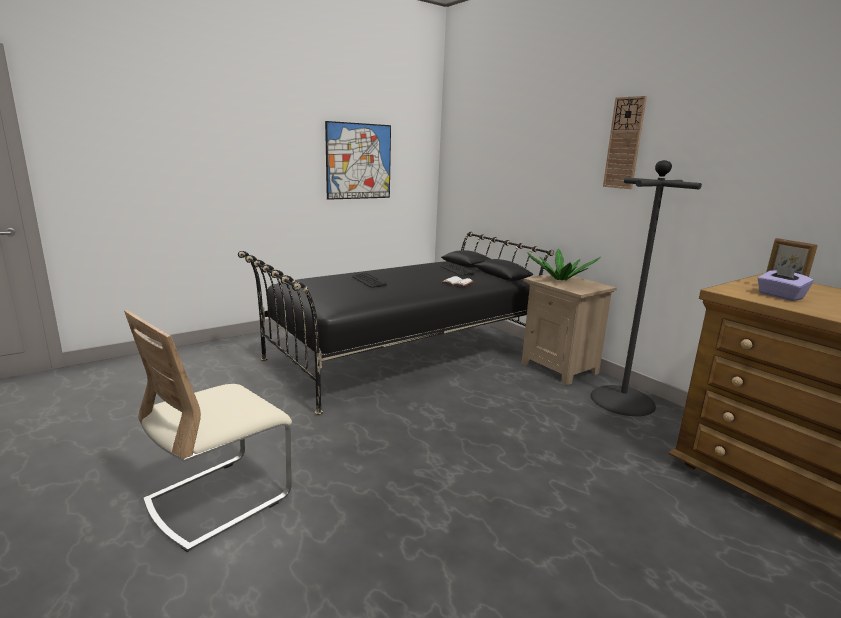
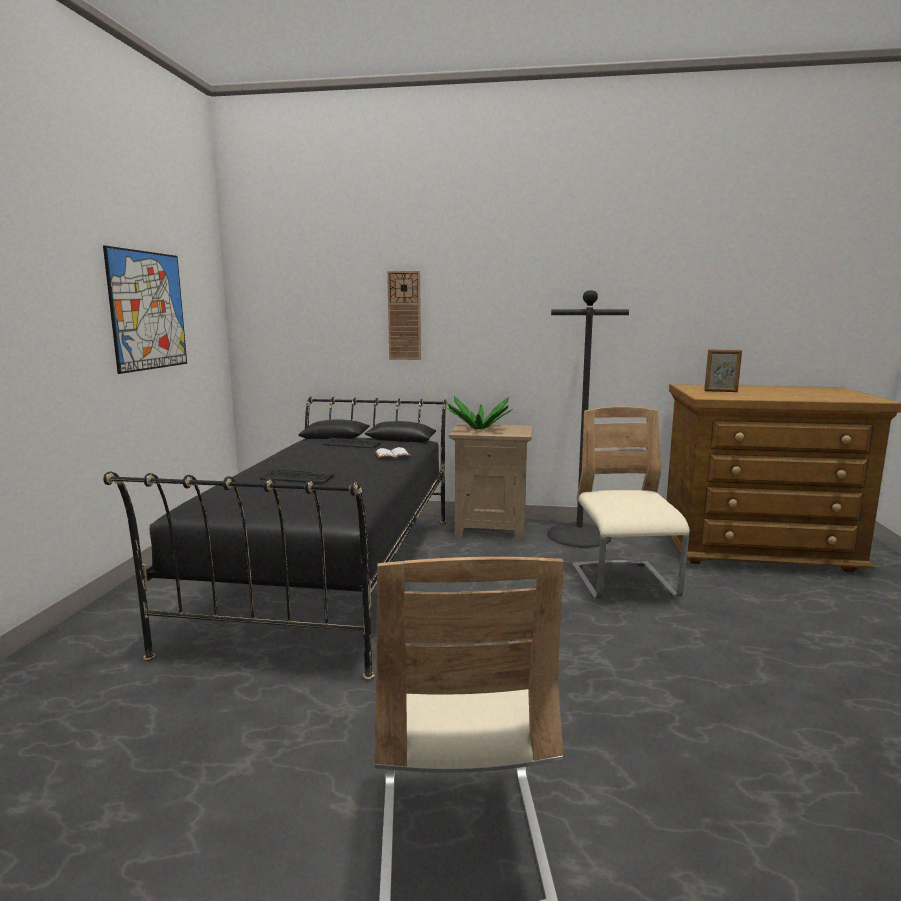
camera: 45 degrees left, 5 degrees down
wall clock [603,96,647,189] -> wall clock moved to [387,271,421,360]
purple tissue box [757,265,814,301] -> none
none -> beige chair [572,407,690,599]

